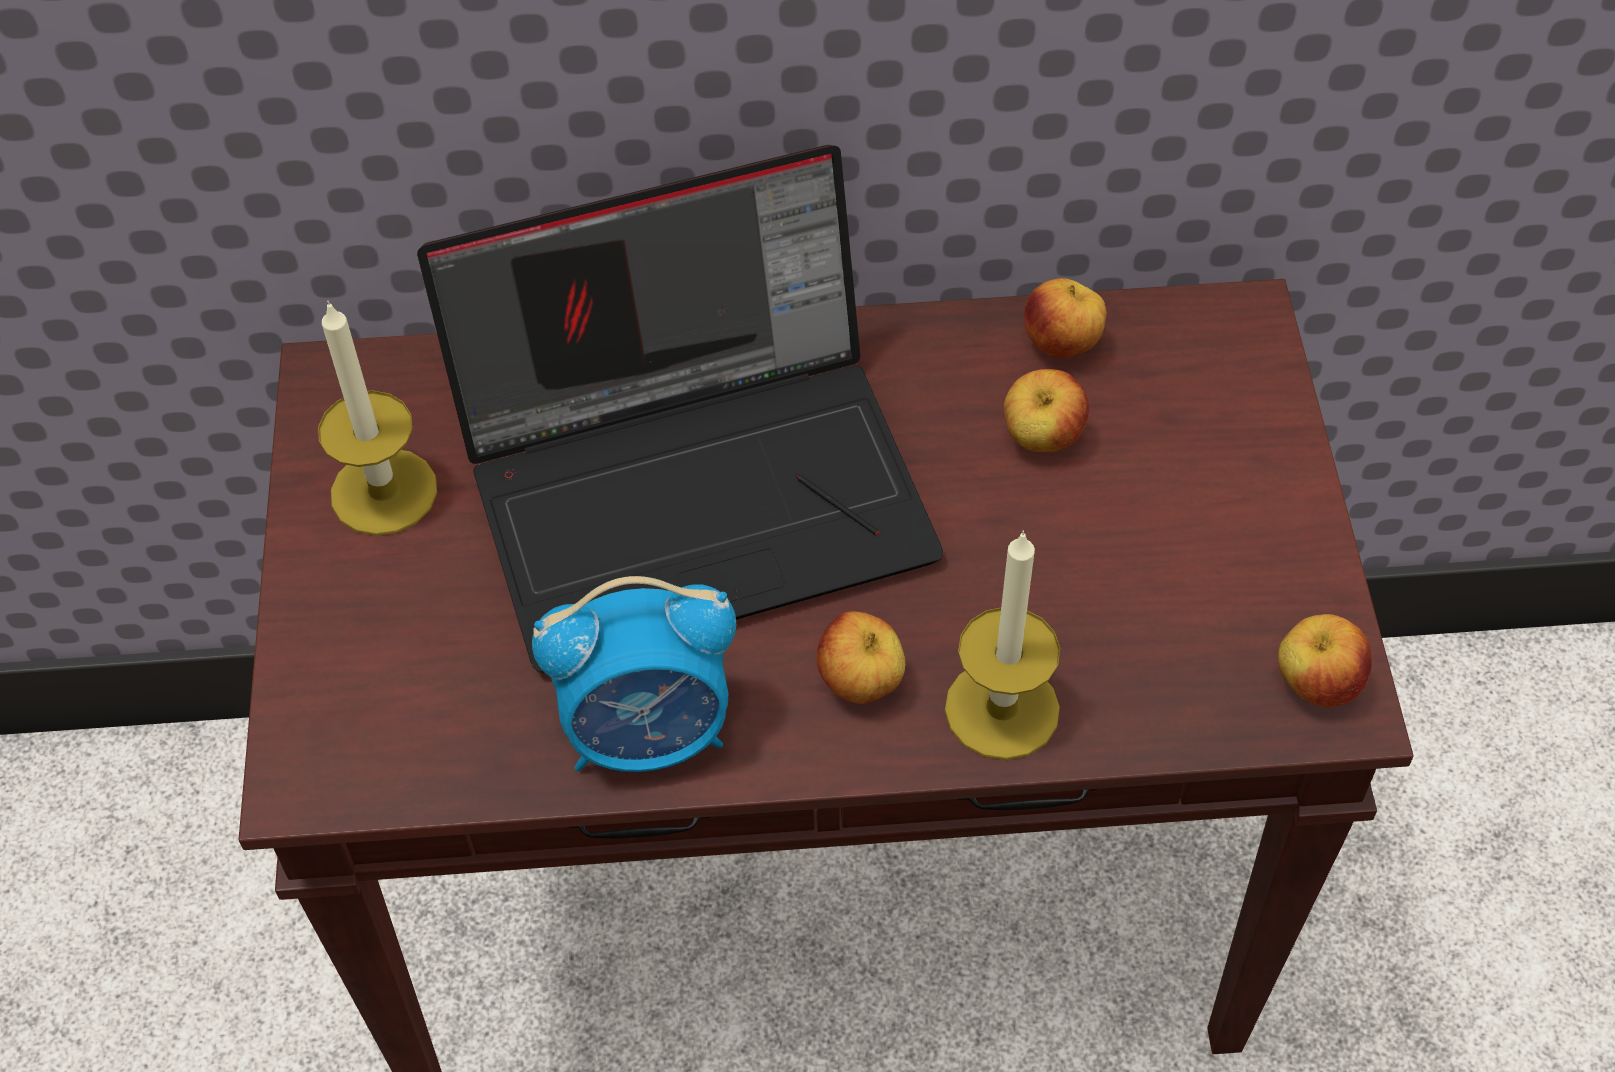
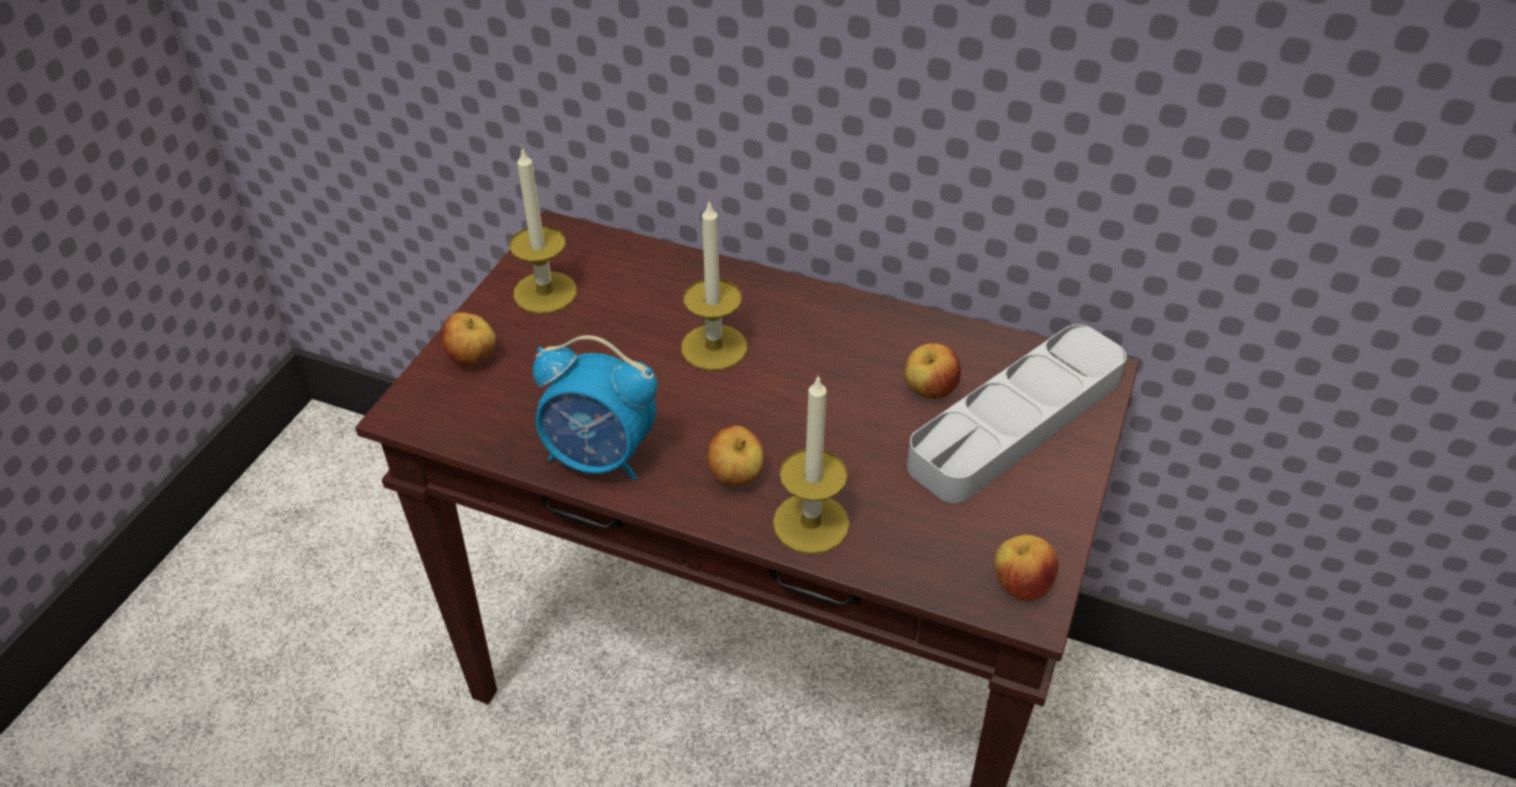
camera: 25 degrees right, 10 degrees down
laptop [417,145,943,672] -> candle [681,200,747,371]
apple [1024,278,1107,358] -> apple moved to [441,312,496,366]
none -> grey tray [907,324,1127,503]

